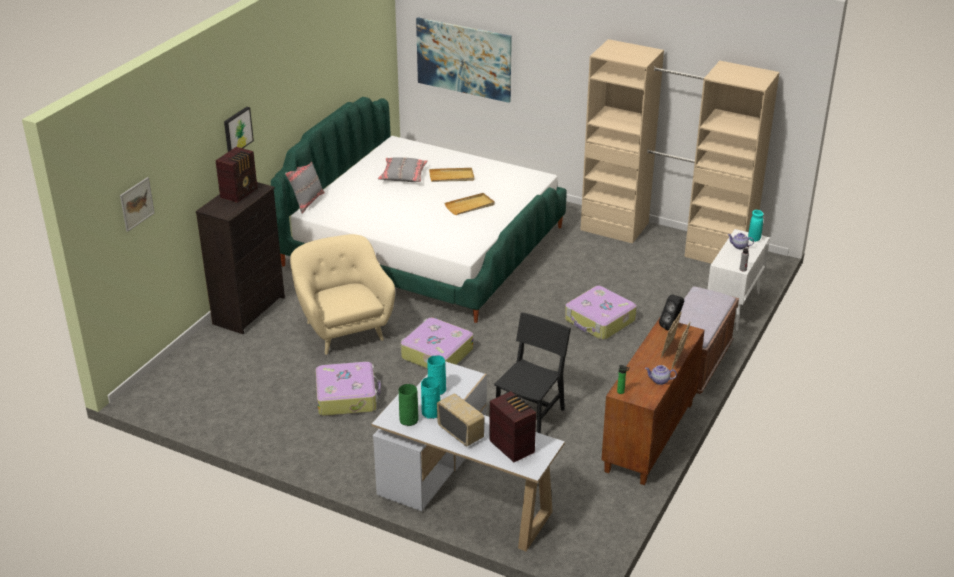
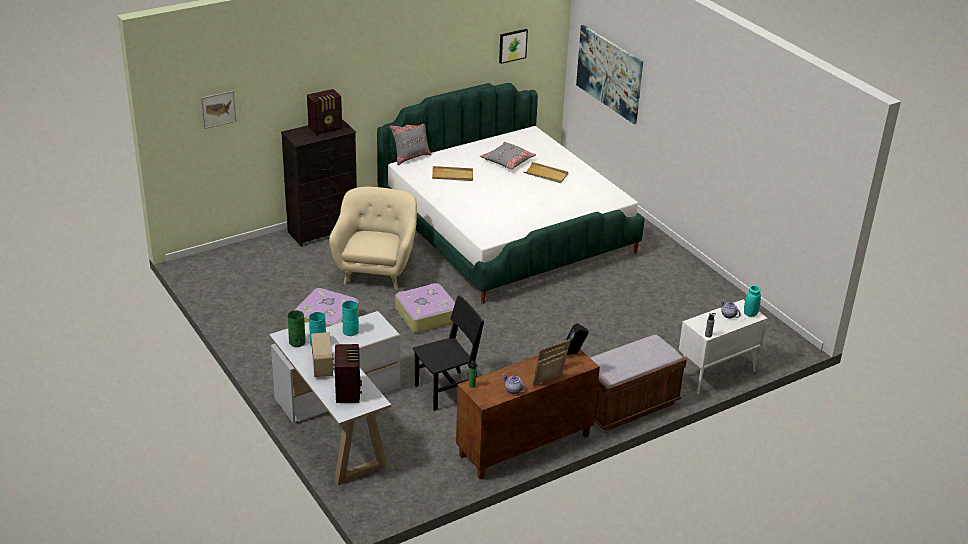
camera: 30 degrees right, 0 degrees up
picture [224,107,254,152] -> picture moved to [499,29,528,64]
beige tray [445,193,495,215] -> beige tray moved to [432,166,473,181]
suitcase [565,286,637,340] -> none
beige wardrobe [580,39,780,264] -> none

